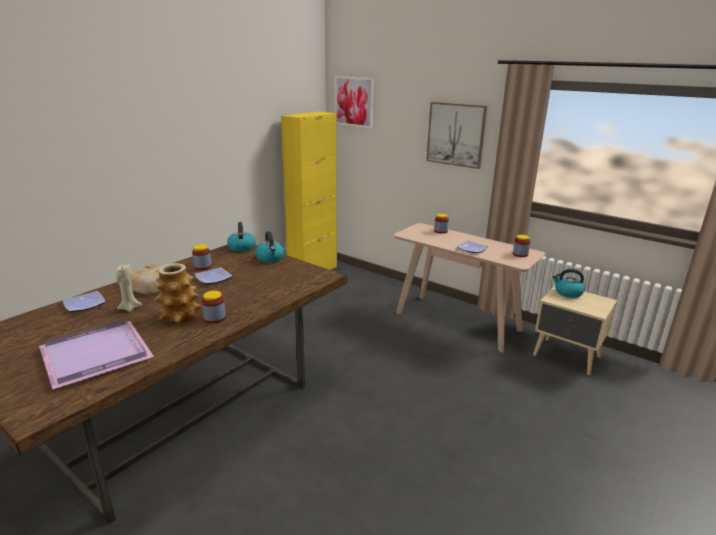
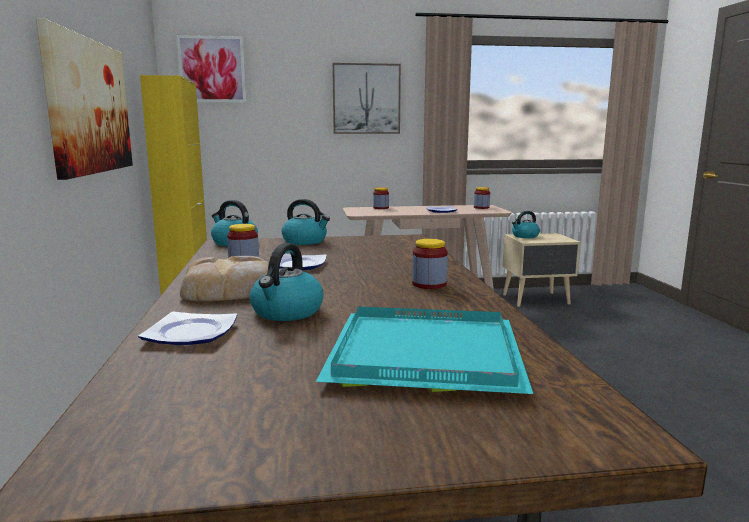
camera: 45 degrees left, 10 degrees down
purple tray [39,320,154,390] -> turquoise tray [316,307,533,394]
beige candle [115,264,142,312] -> kettle [249,243,323,321]
vase [154,263,201,323] -> none
none -> picture [36,19,133,180]

